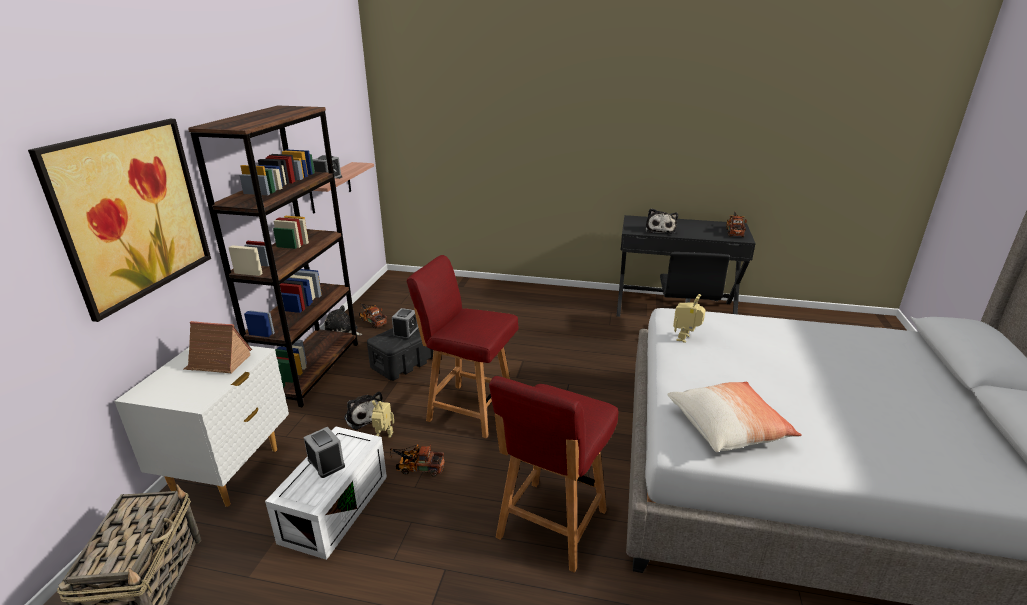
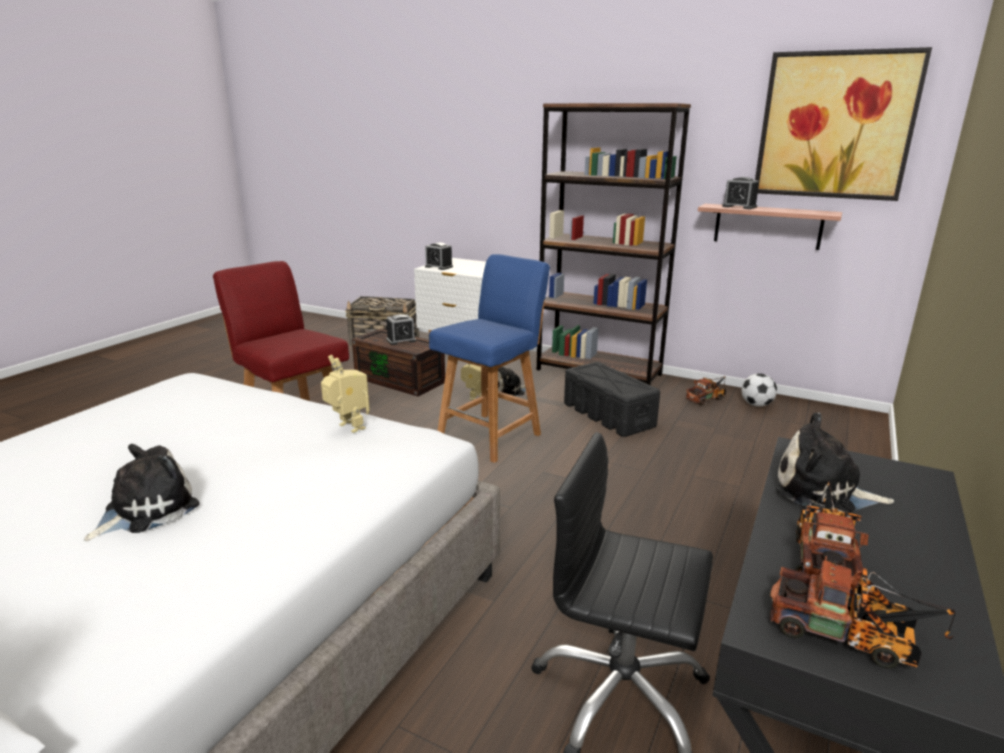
camera: 105 degrees right, 5 degrees down
picture [28,119,211,322] -> picture moved to [755,47,932,201]
toy house [184,321,252,374] -> none
white storage box [265,426,387,560] -> brown storage box [352,329,445,397]
plush toy [324,305,362,336] -> plush toy moved to [84,444,199,541]
toy truck [390,444,445,477] -> toy truck moved to [795,481,869,597]
alarm clock [392,308,419,340] -> alarm clock moved to [425,242,453,270]
red chair [407,255,519,438] -> blue chair [429,254,550,463]
pillow [668,382,802,452] -> none
none -> football [741,373,777,407]

